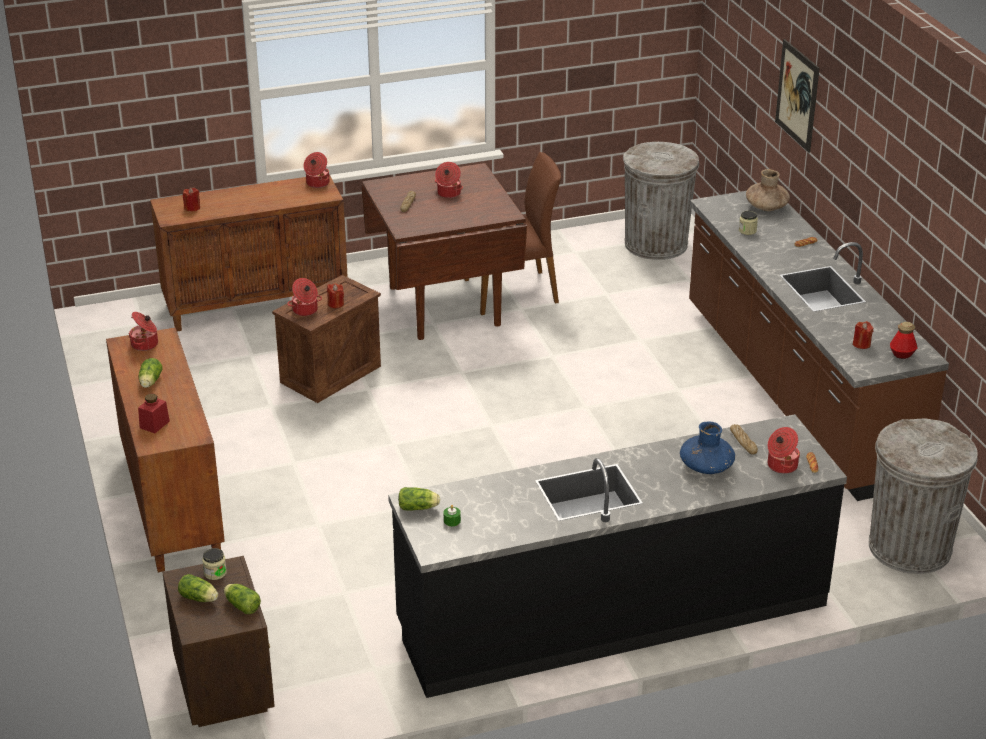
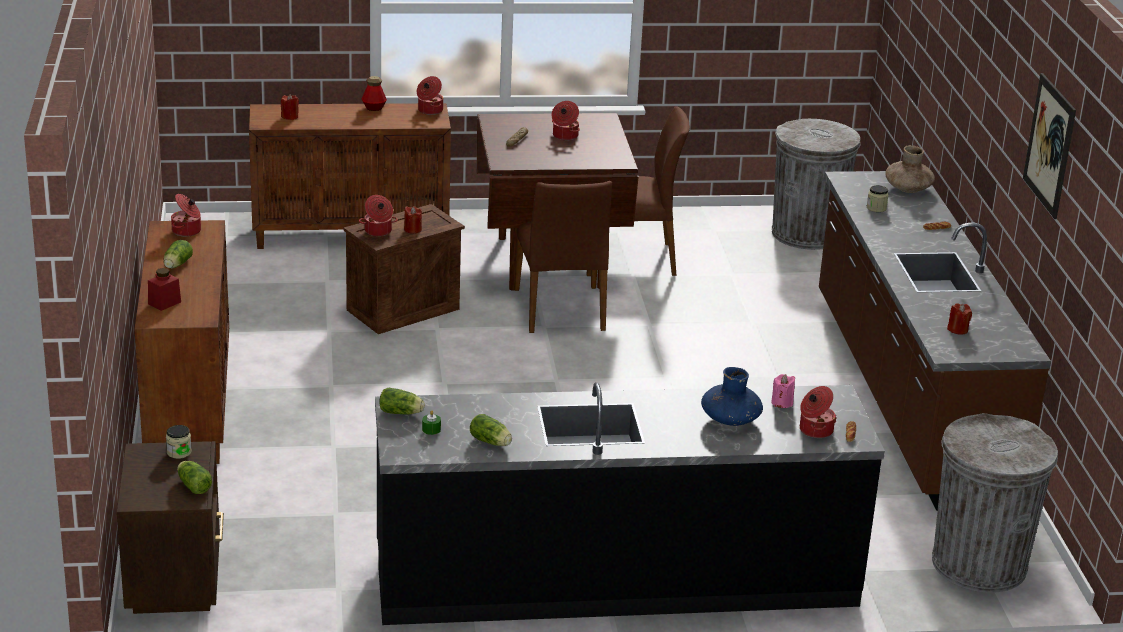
camera: 10 degrees right, 5 degrees down
lettuce [178,574,218,602] -> lettuce moved to [470,414,512,446]
bread [730,424,758,454] -> pink candle [771,374,795,408]
picture [775,39,820,153] -> picture moved to [1023,73,1076,219]
bottle [890,322,918,359] -> bottle moved to [362,76,387,111]
none -> brown chair [515,181,612,333]

